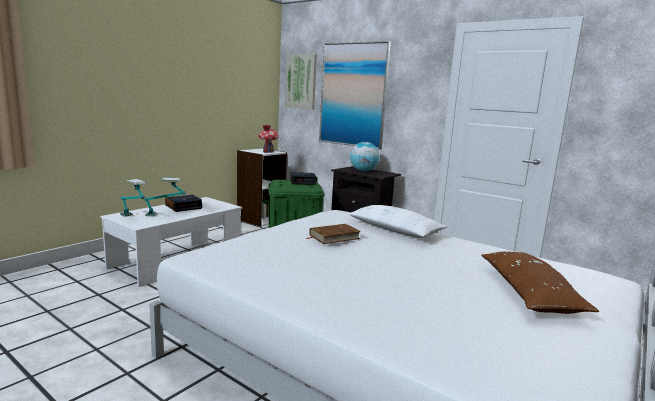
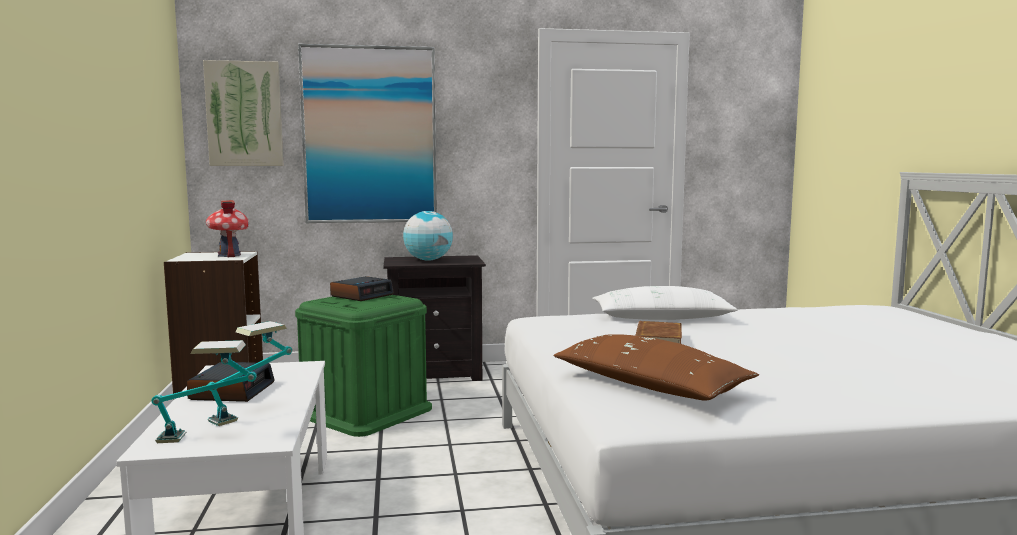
camera: 45 degrees left, 5 degrees down
brown pillow [481,252,599,314] -> brown pillow moved to [554,334,759,400]

